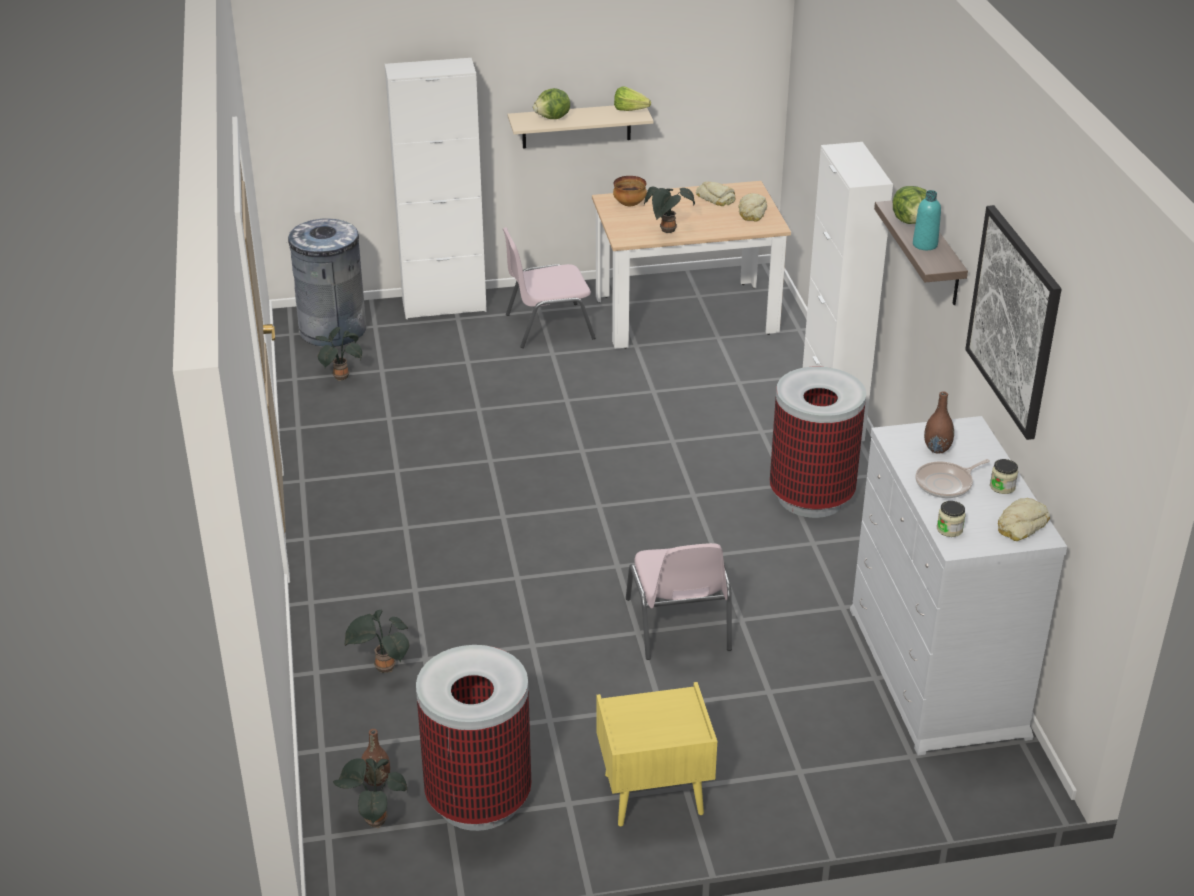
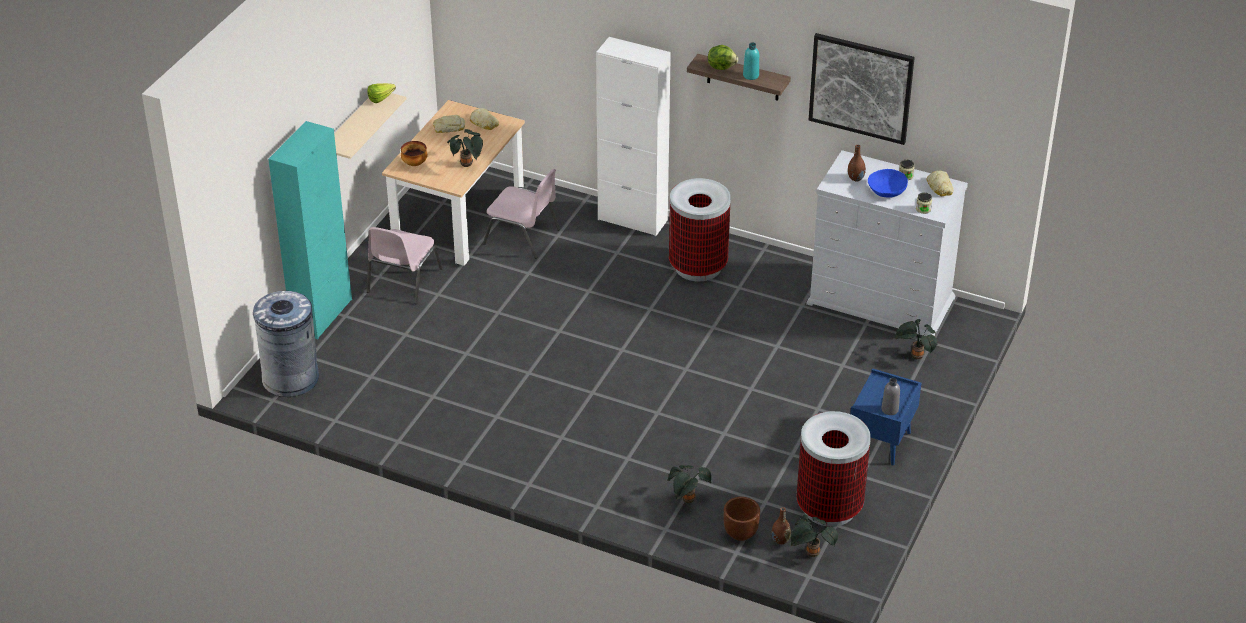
camera: 55 degrees left, 5 degrees up
potted plant [315,327,362,381] -> potted plant moved to [895,319,938,360]
white cabinet [385,58,487,319] -> turquoise cabinet [268,121,352,339]
lettuce [533,88,570,119] -> none
yellow nightstand [597,682,717,826] -> blue nightstand [850,368,921,466]
pink chair [626,543,732,660] -> pink chair moved to [483,169,560,259]
frying pan [916,459,990,498] -> blue bowl [868,169,908,197]
none -> brown planter [724,497,760,541]
none -> grey bottle [882,378,900,415]

